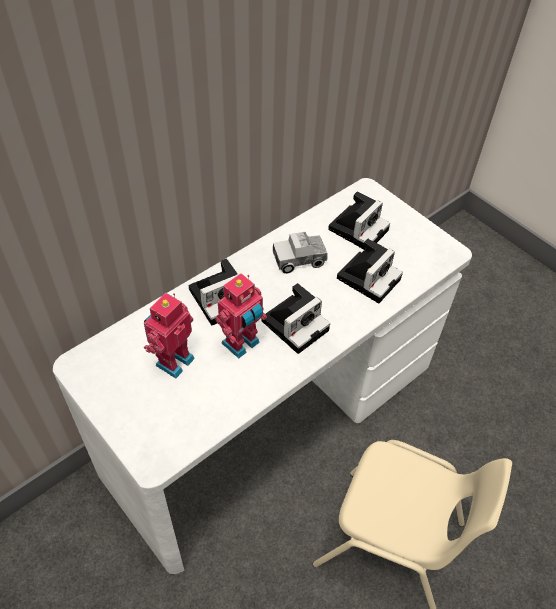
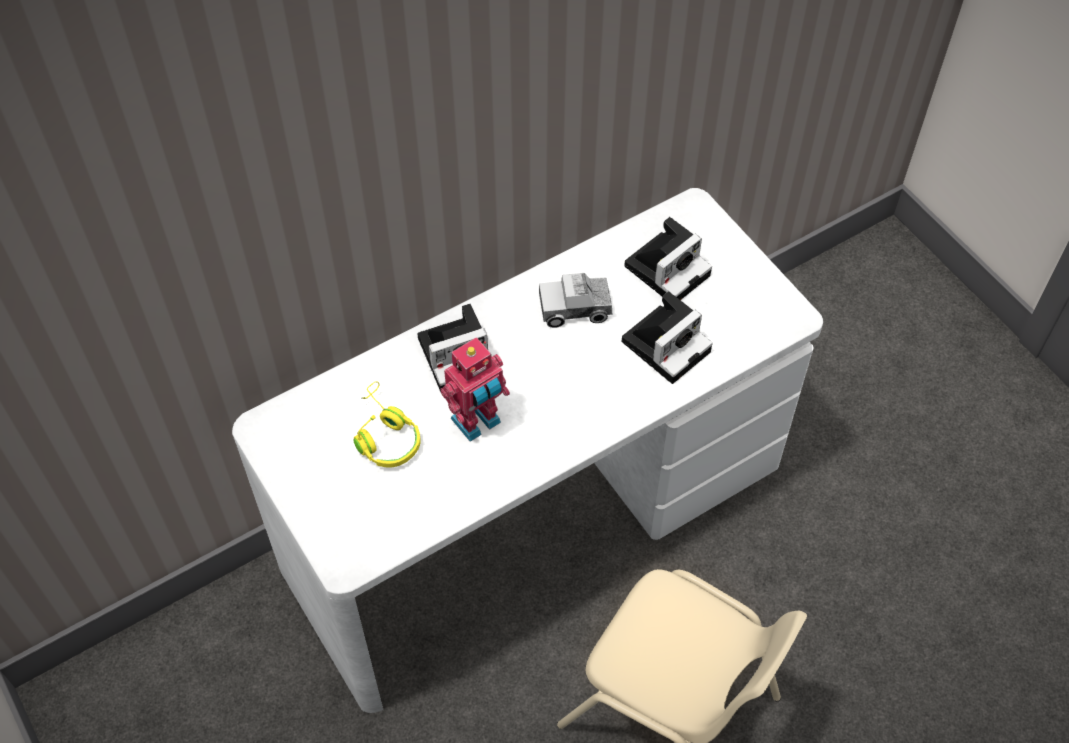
camera: 10 degrees right, 5 degrees up
toy robot [144,293,195,378] -> yellow headphones [353,381,421,468]
camera [261,283,330,354] -> none

